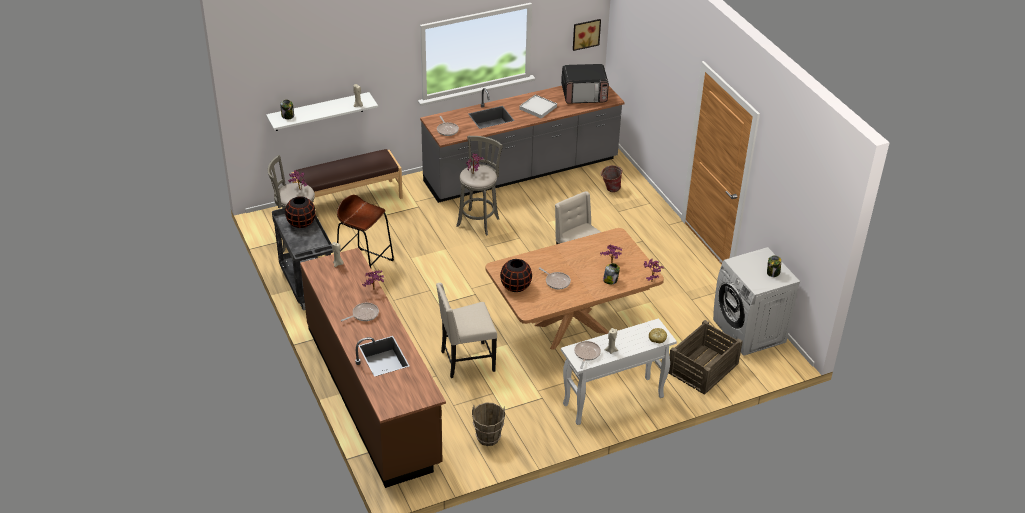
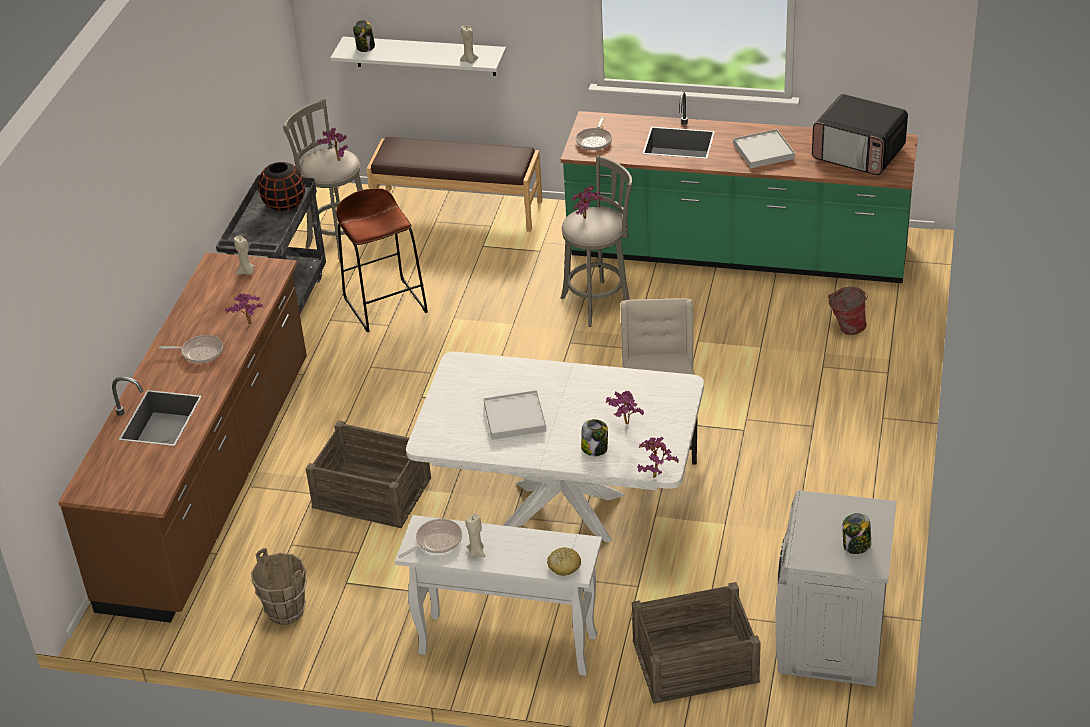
camera: 40 degrees right, 0 degrees up
grey counter [420,86,625,203] -> green counter [561,92,918,283]
beige chair [436,283,497,378] -> crate [306,420,431,528]
brown dining table [485,228,664,350] -> white dining table [406,352,704,543]
black vase [500,259,532,292] -> none
frying pan [539,267,571,290] -> white tray [484,390,547,440]
picture [573,19,601,51] -> none

